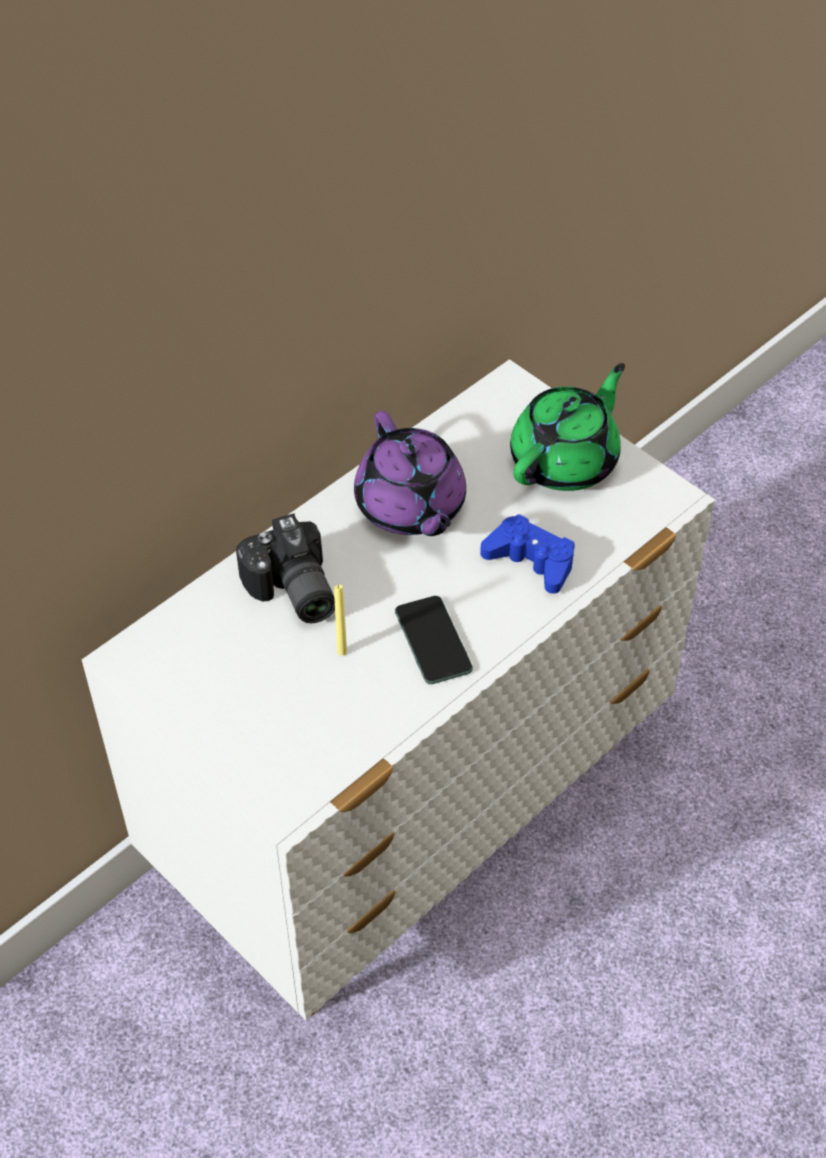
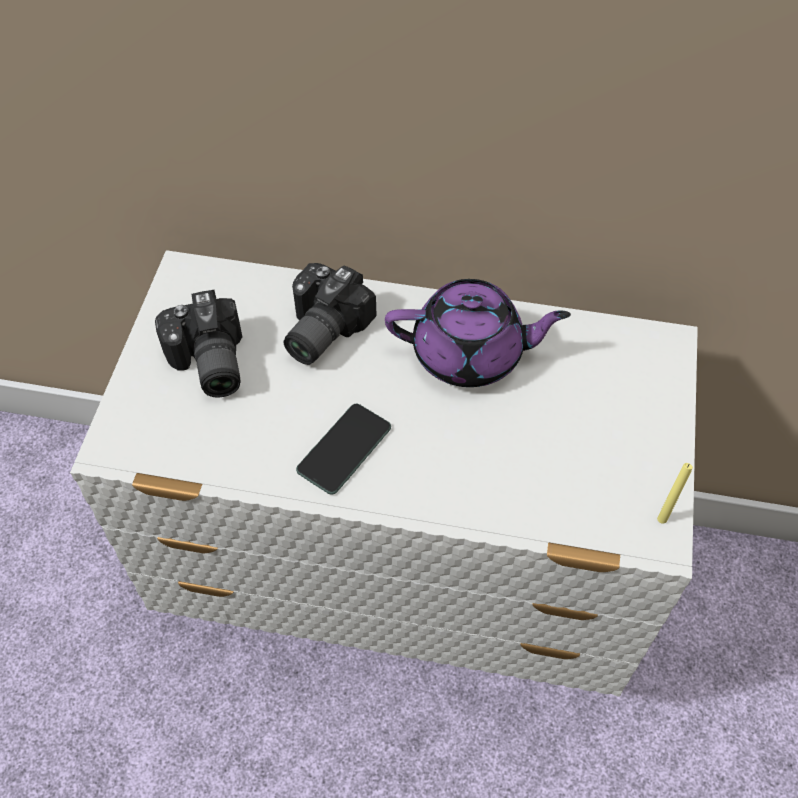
camera: 55 degrees right, 5 degrees up
yellow candle [334,585,347,656] -> yellow candle moved to [657,463,693,524]
purple teapot [354,411,466,536] -> purple teapot turned 120 degrees counterclockwise [385,279,571,387]
blue game controller [480,514,575,594] -> none
green teapot [510,363,625,491] -> none
none -> camera [155,290,242,397]

